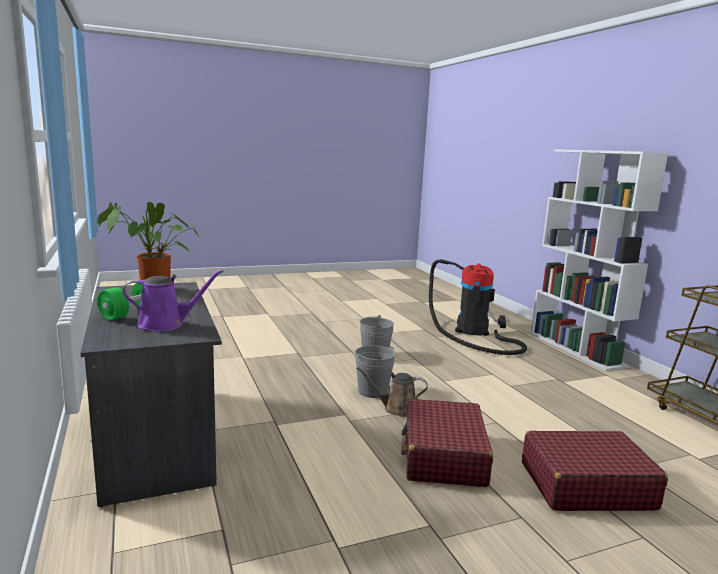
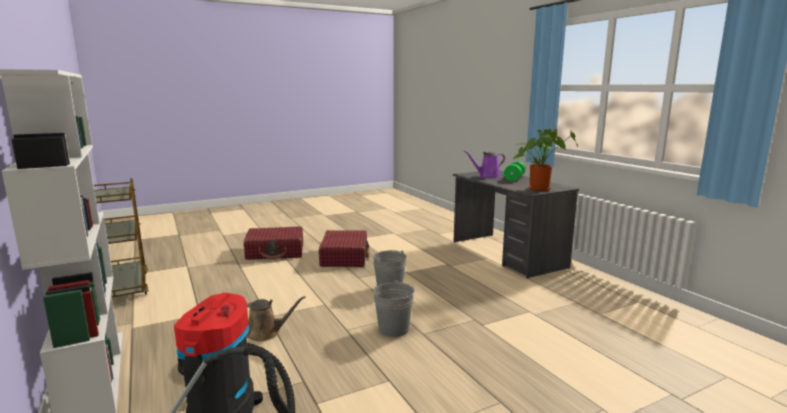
camera: 175 degrees right, 0 degrees up
brown watering can [356,367,428,417] -> brown watering can moved to [247,296,306,342]

